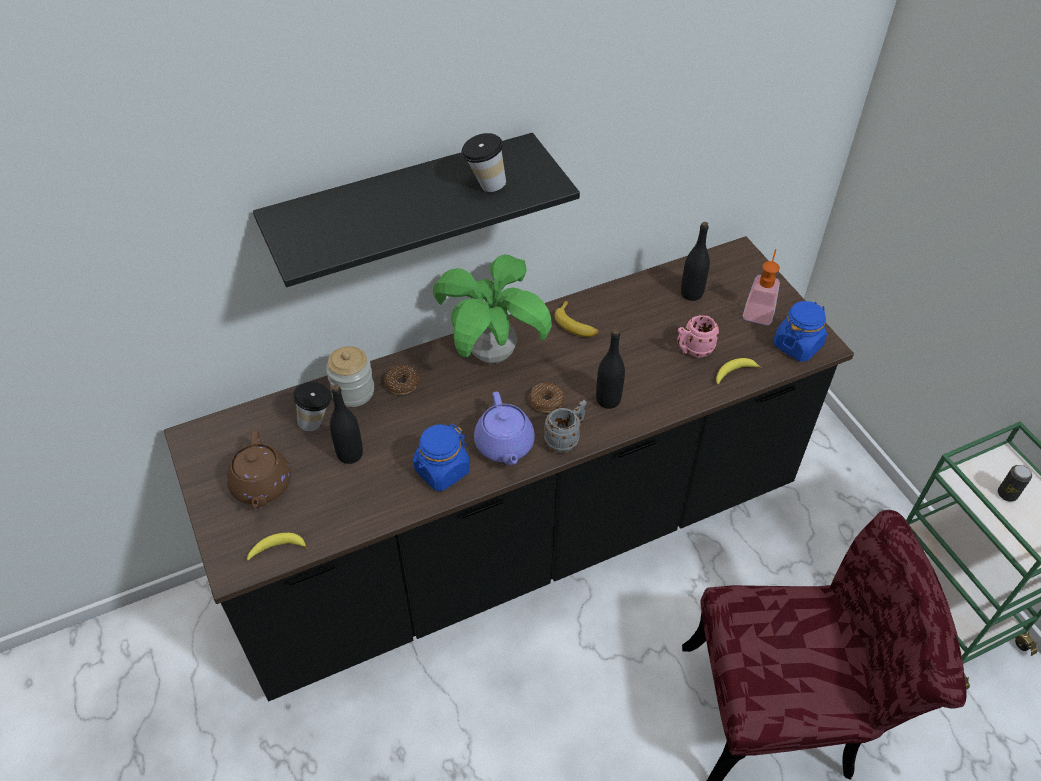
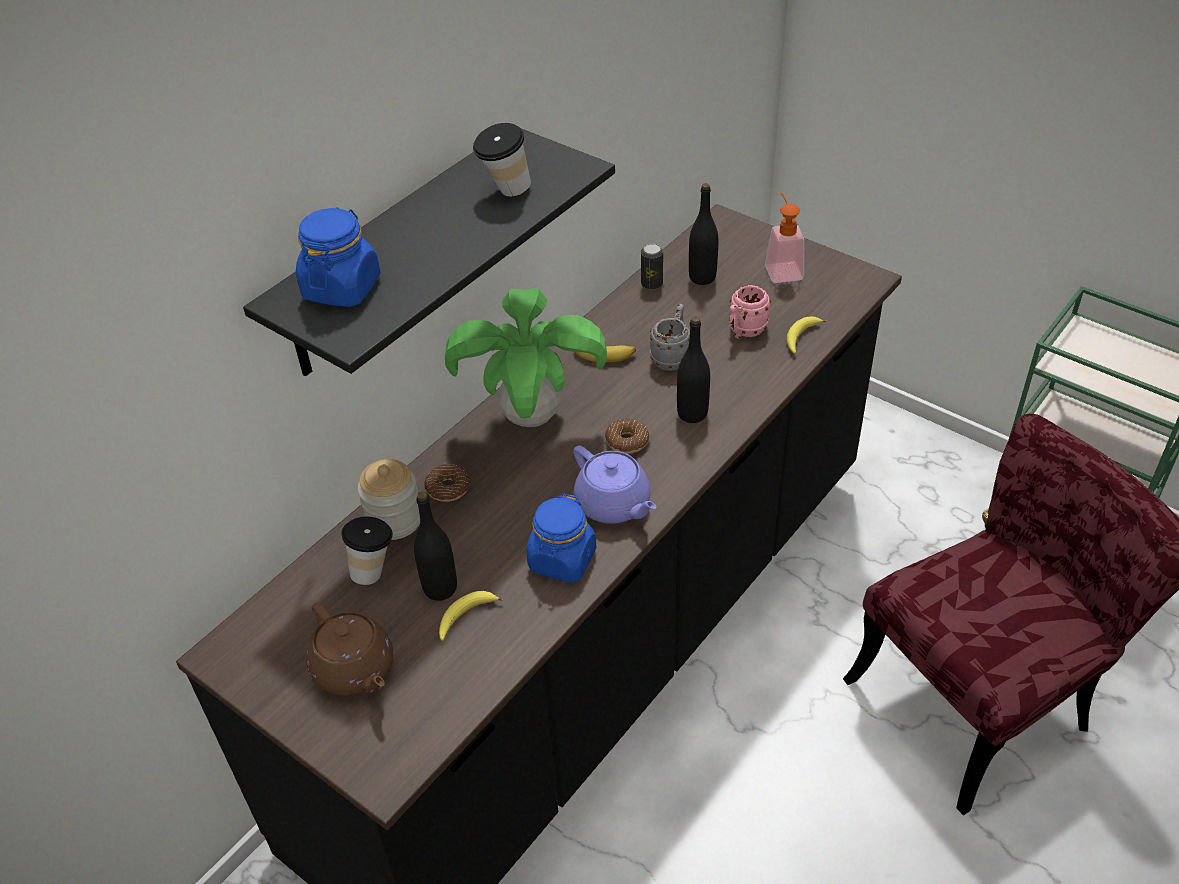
camera: 25 degrees left, 5 degrees down
banana [247,533,308,560] -> banana moved to [439,591,503,641]
grey mug [544,400,587,453] -> grey mug moved to [650,304,690,371]
blue jar [773,301,827,362] -> blue jar moved to [296,207,381,307]
can [998,465,1032,502] -> can moved to [641,244,663,290]

